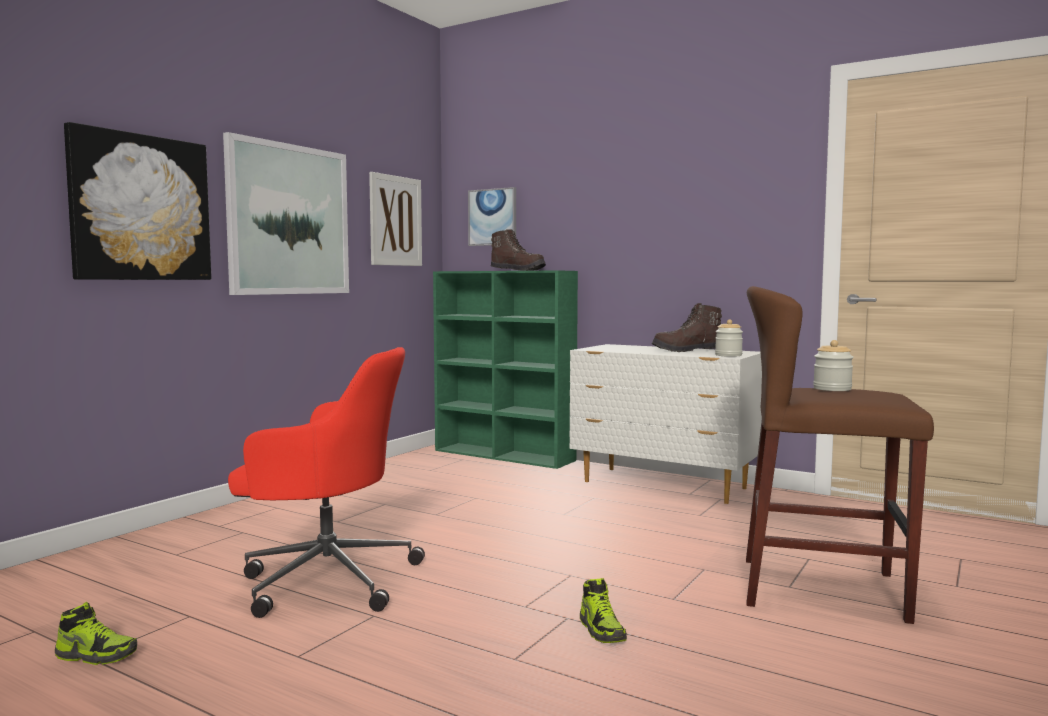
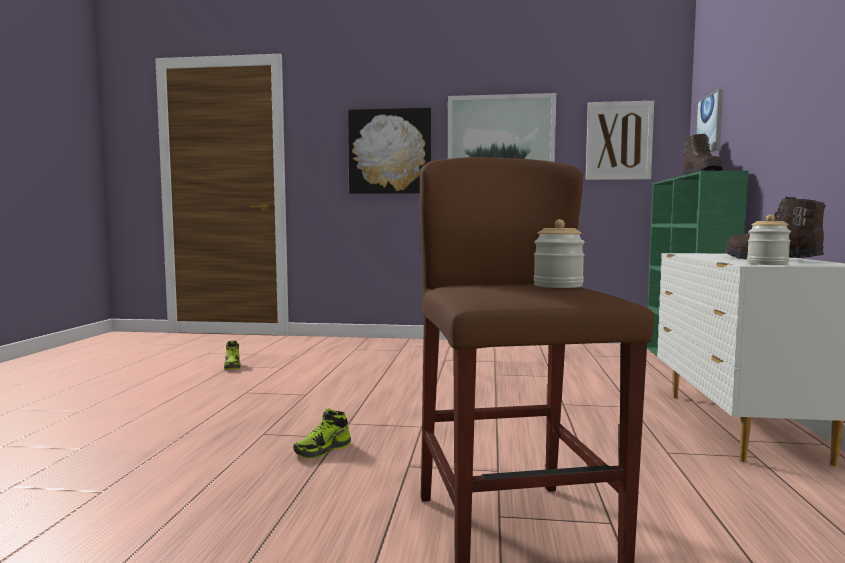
camera: 65 degrees right, 0 degrees up
red office chair [228,347,425,618] -> none

